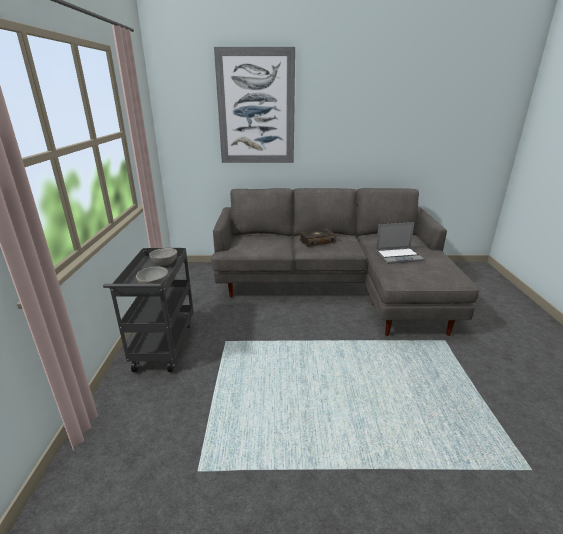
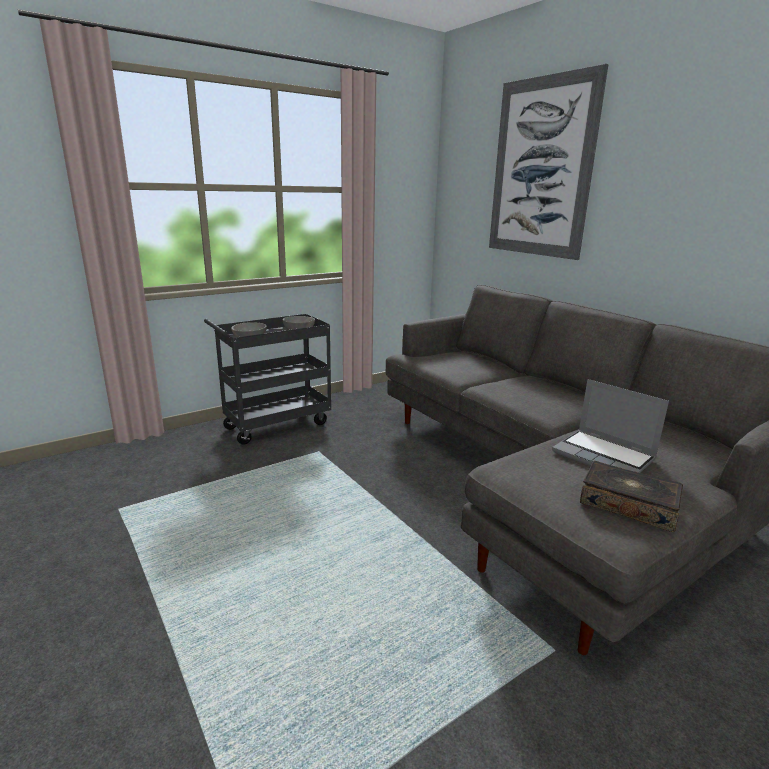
camera: 55 degrees right, 5 degrees down
book [299,228,337,247] -> book moved to [580,461,683,532]

